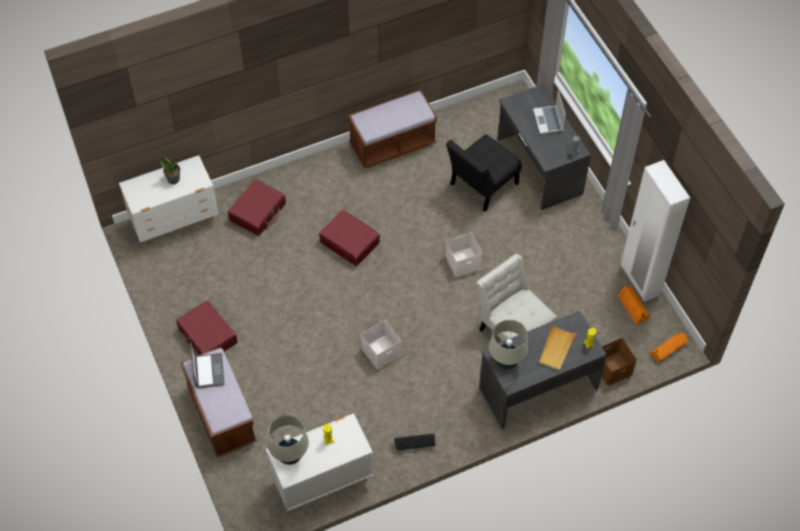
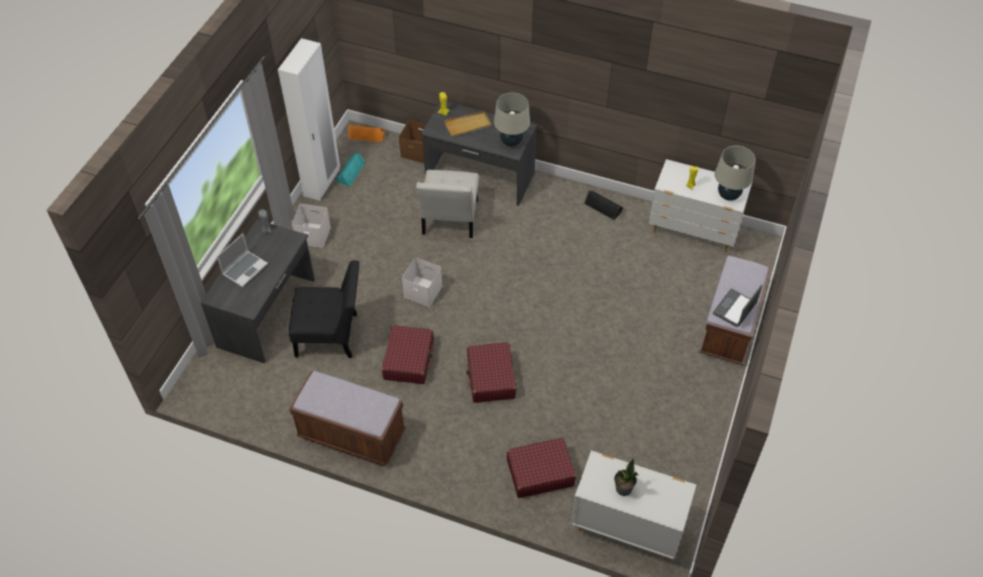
camera: 135 degrees left, 5 degrees down
red suitcase [176,300,237,355] -> red suitcase moved to [382,325,434,384]
white storage box [361,320,401,369] -> white storage box moved to [292,204,331,247]
orange speaker [618,286,650,325] -> turquoise speaker [336,152,366,186]

